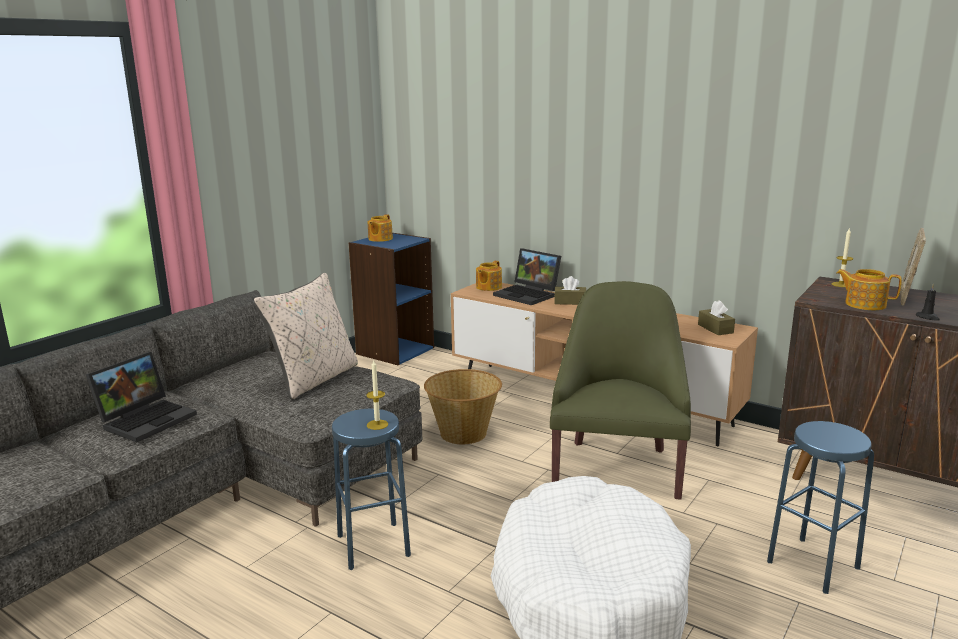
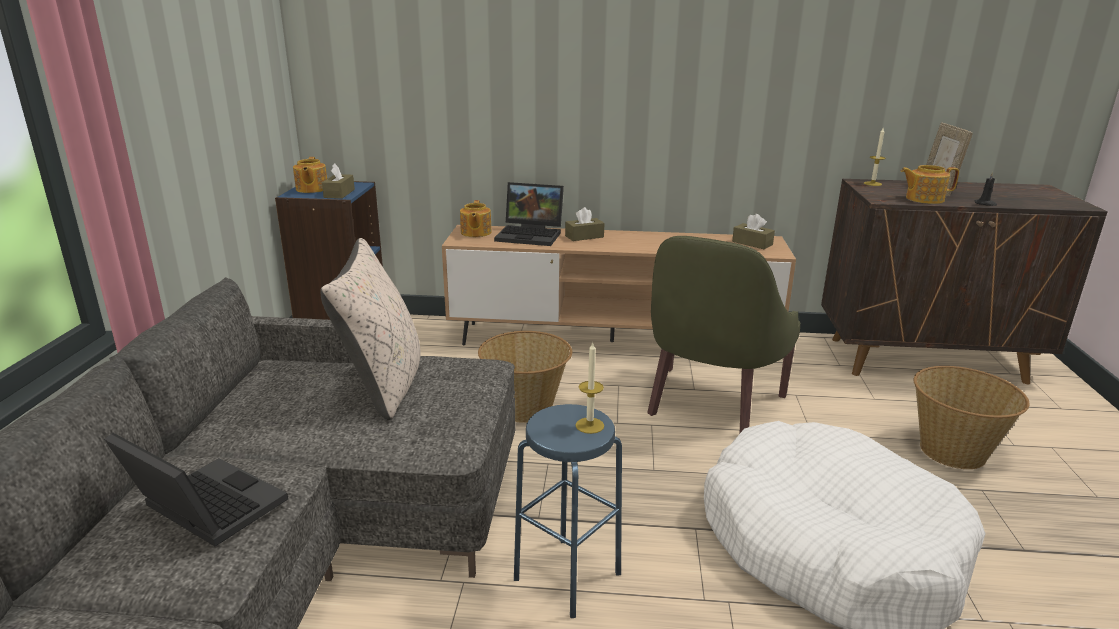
camera: 30 degrees left, 5 degrees up
laptop [85,352,197,442] -> laptop turned 60 degrees counterclockwise [104,433,288,547]
green armchair [550,281,691,500] -> green armchair turned 135 degrees counterclockwise [647,236,801,433]
blue stool [767,421,874,594] -> basket [914,366,1030,469]
none -> brown tissue box [322,163,355,199]

